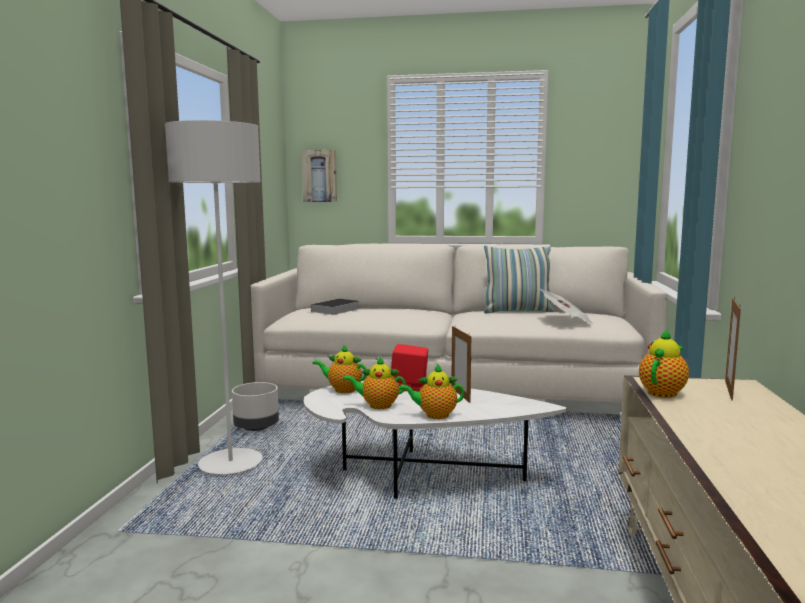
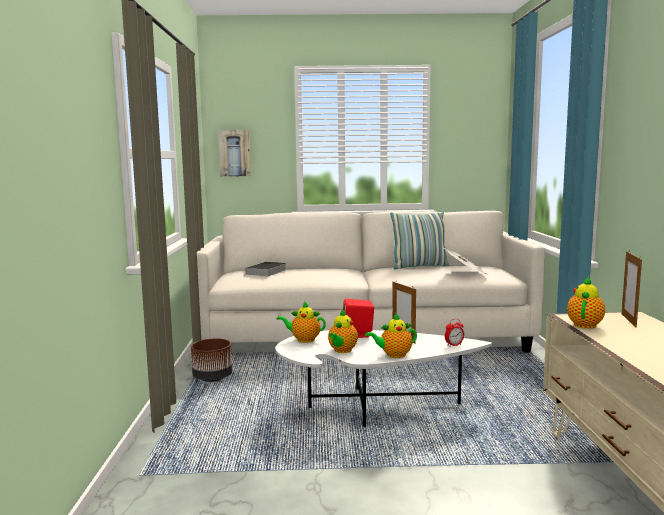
camera: 10 degrees left, 0 degrees up
grey floor lamp [165,120,263,474] -> none
grey planter [232,382,279,431] -> brown planter [191,338,232,382]
teapot [343,357,406,409] -> teapot turned 60 degrees counterclockwise [328,309,358,353]
none -> alarm clock [445,319,464,347]

